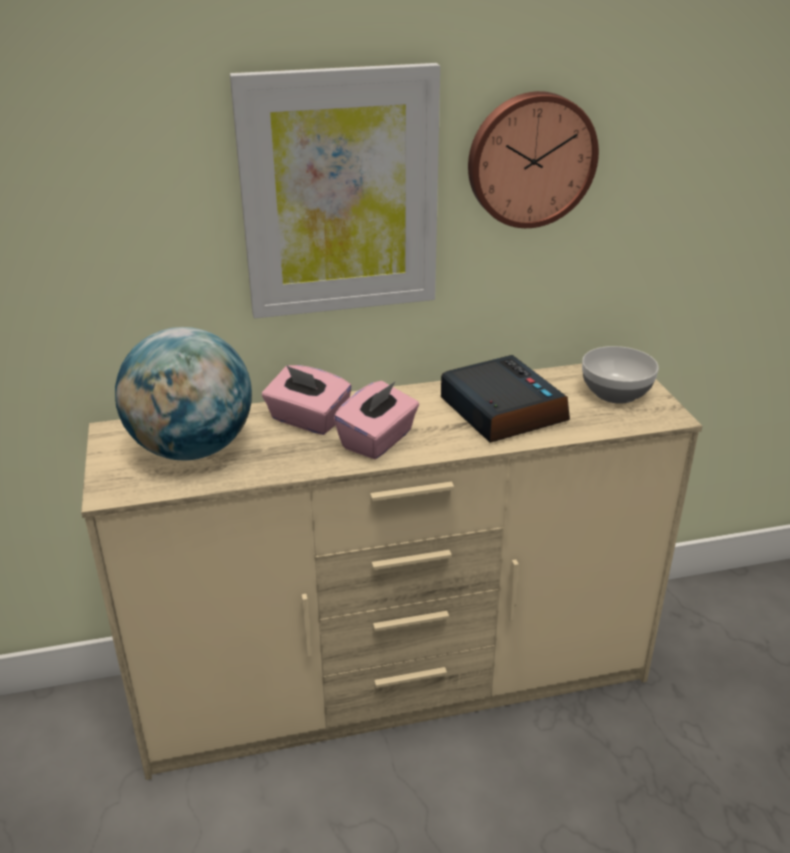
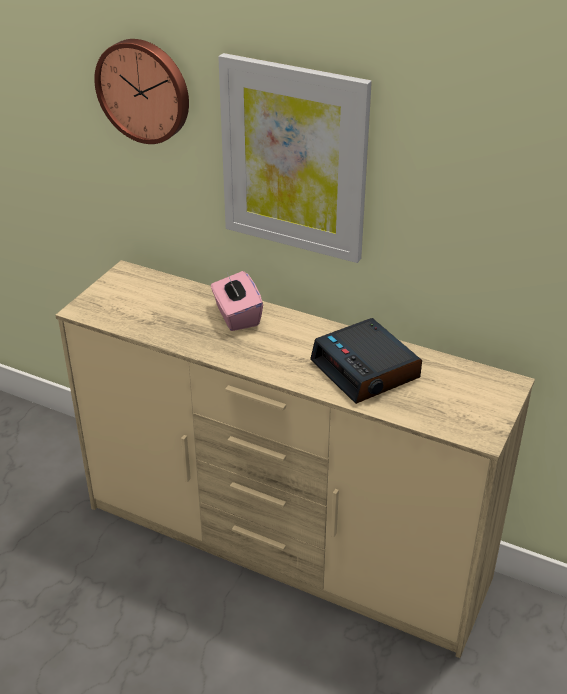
camera: 40 degrees right, 5 degrees up
globe [115,327,252,461] -> none
pink tissue box [334,381,419,459] -> none
alarm clock [441,355,570,443] -> alarm clock turned 135 degrees clockwise [310,318,422,404]
wall clock [468,91,599,228] -> wall clock moved to [94,39,189,144]
bowl [582,346,659,404] -> none

